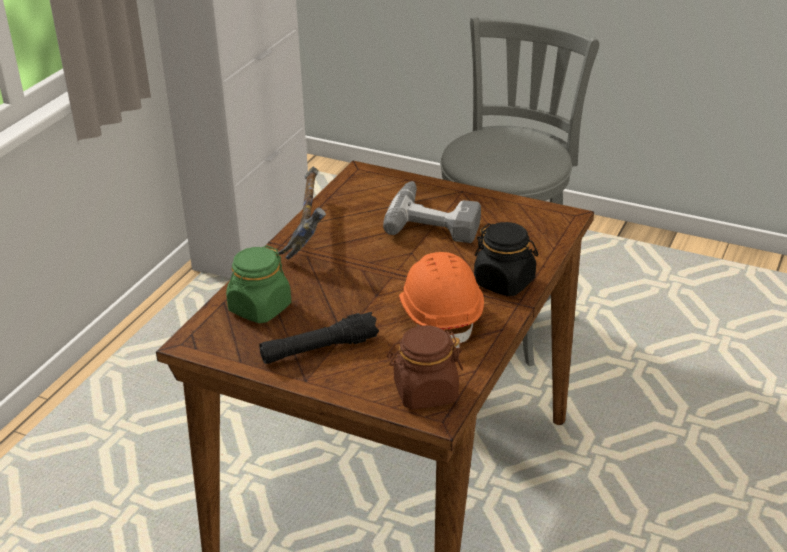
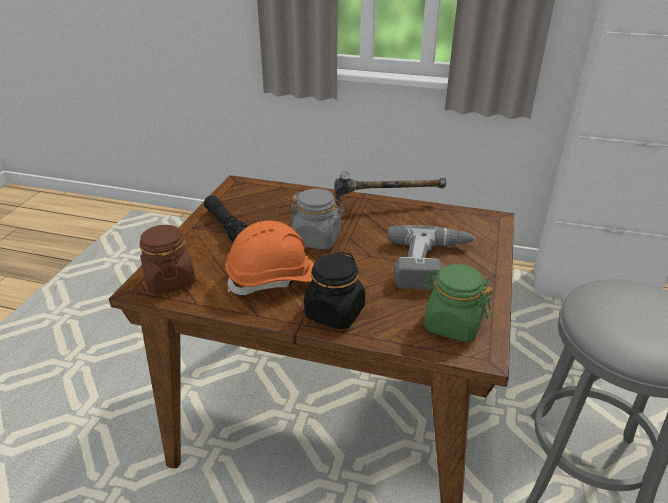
camera: 80 degrees right, 0 degrees up
green jar [226,245,291,323] -> green jar moved to [423,264,493,342]
none -> grey jar [290,188,345,250]

